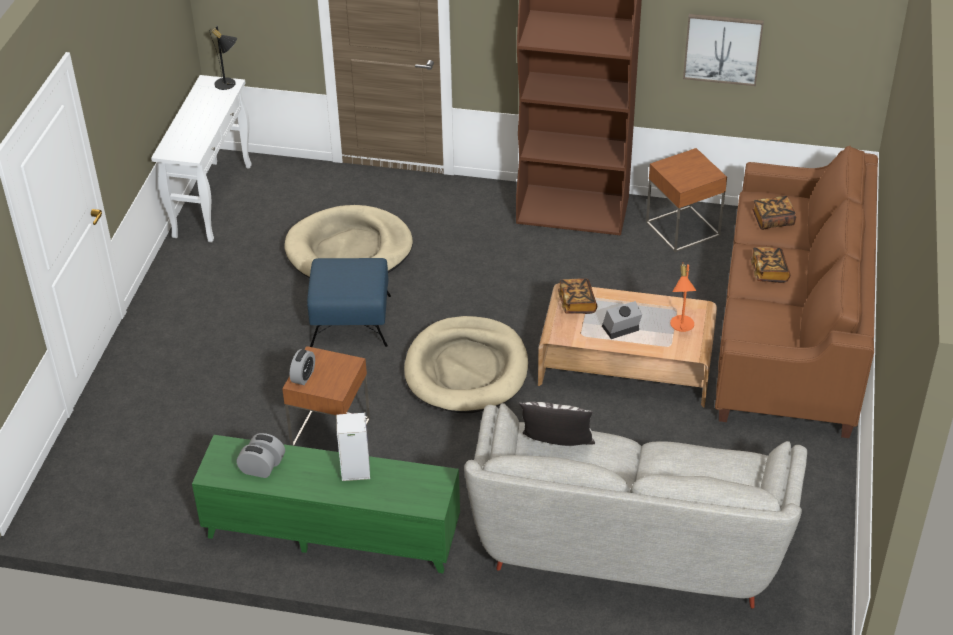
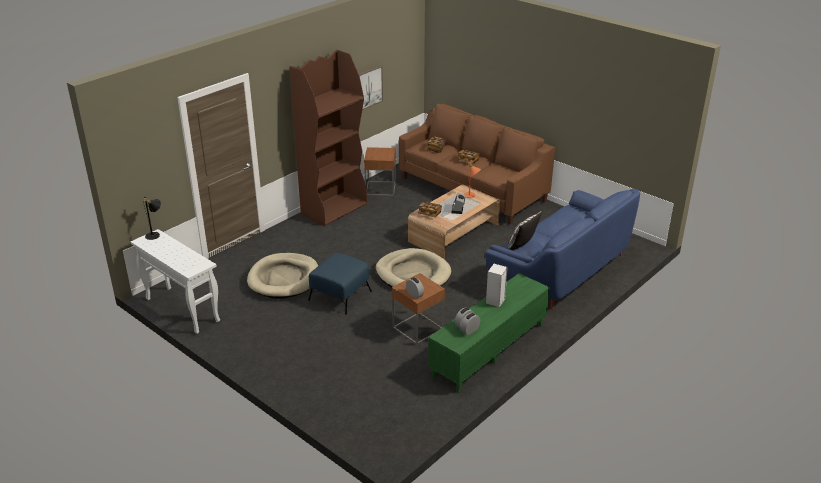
camera: 60 degrees left, 10 degrees down
grey sofa [464,403,807,609] -> blue sofa [485,189,640,310]

